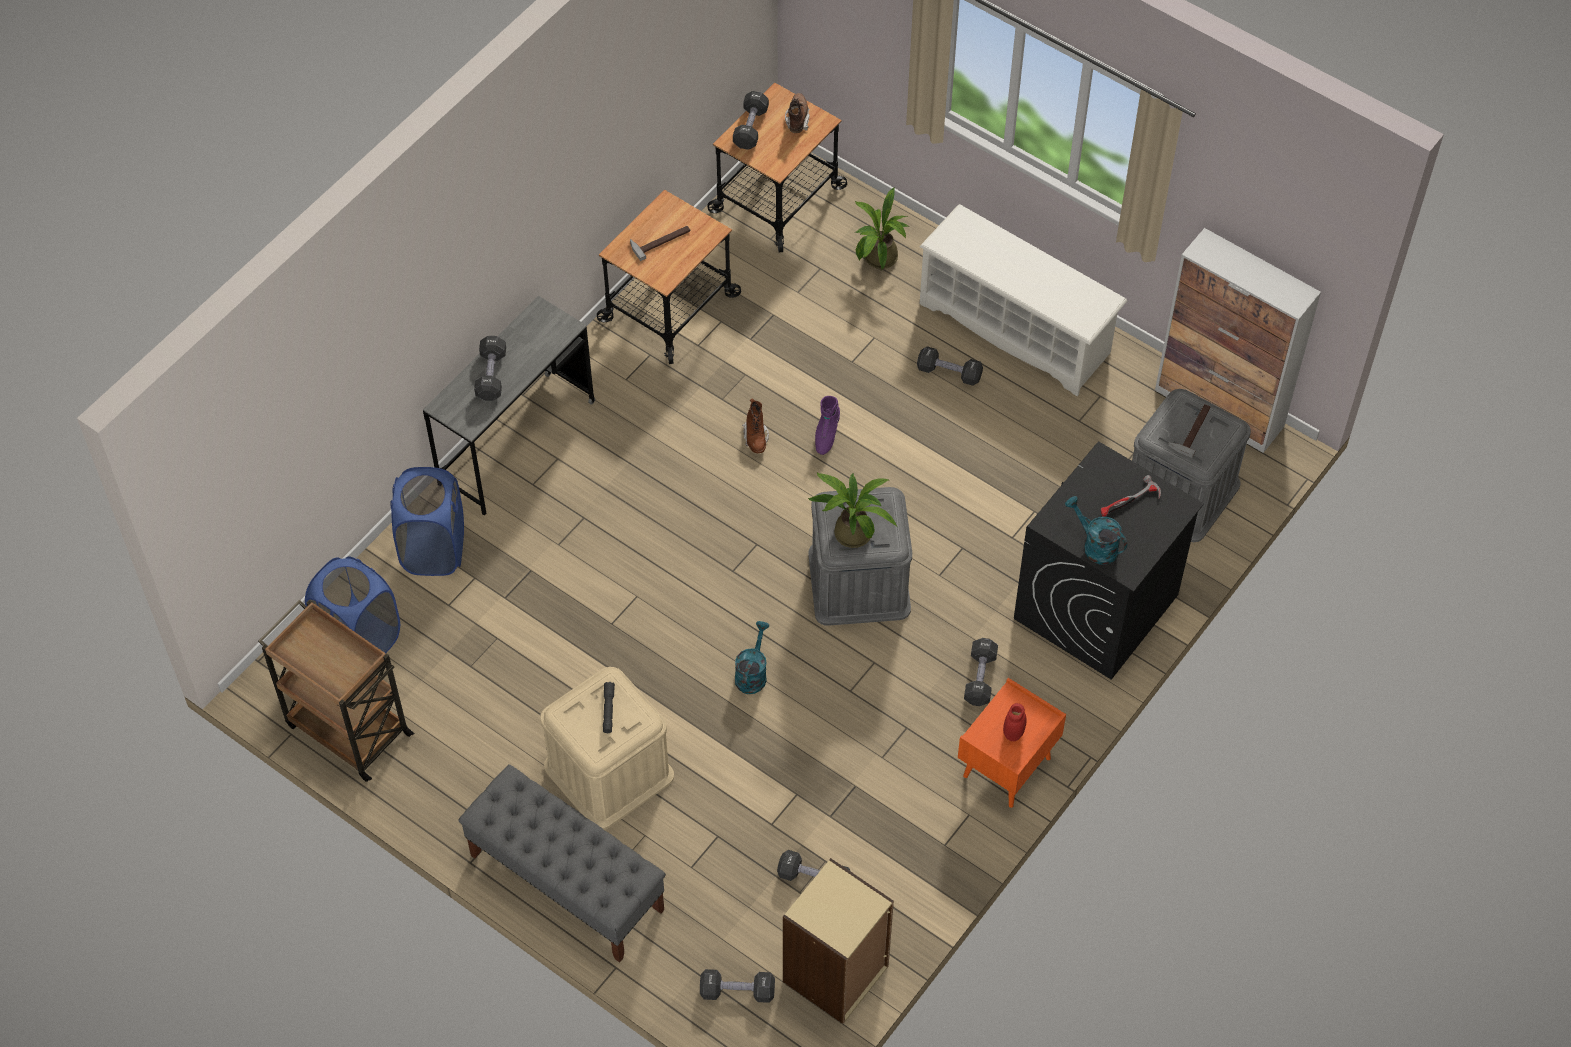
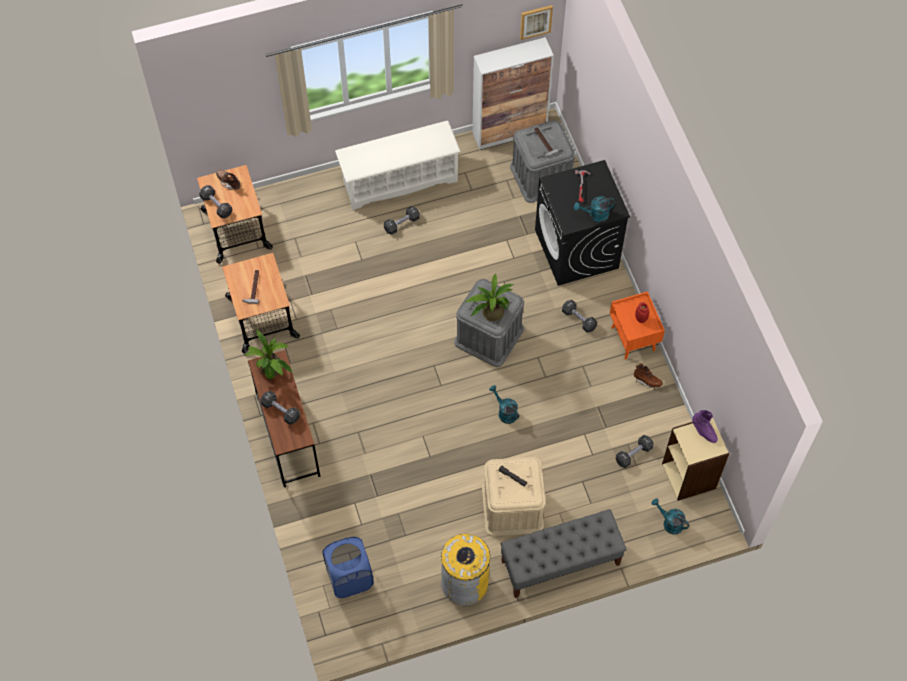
camera: 55 degrees left, 5 degrees up
brown cart [258,600,414,782] -> none
blue laundry basket [390,467,464,576] -> none
grey desk [423,296,596,515] -> brown desk [248,350,320,487]
black dumbbell [700,969,775,1003] -> turquoise watering can [651,498,689,535]
brown boot [742,398,769,453] -> brown boot moved to [634,364,663,388]
purple boot [815,396,840,455] -> purple boot moved to [692,410,718,443]
potted plant [855,188,909,270] -> potted plant moved to [244,330,292,380]
none -> yellow trash can [441,534,490,605]
none -> picture [520,5,553,40]

